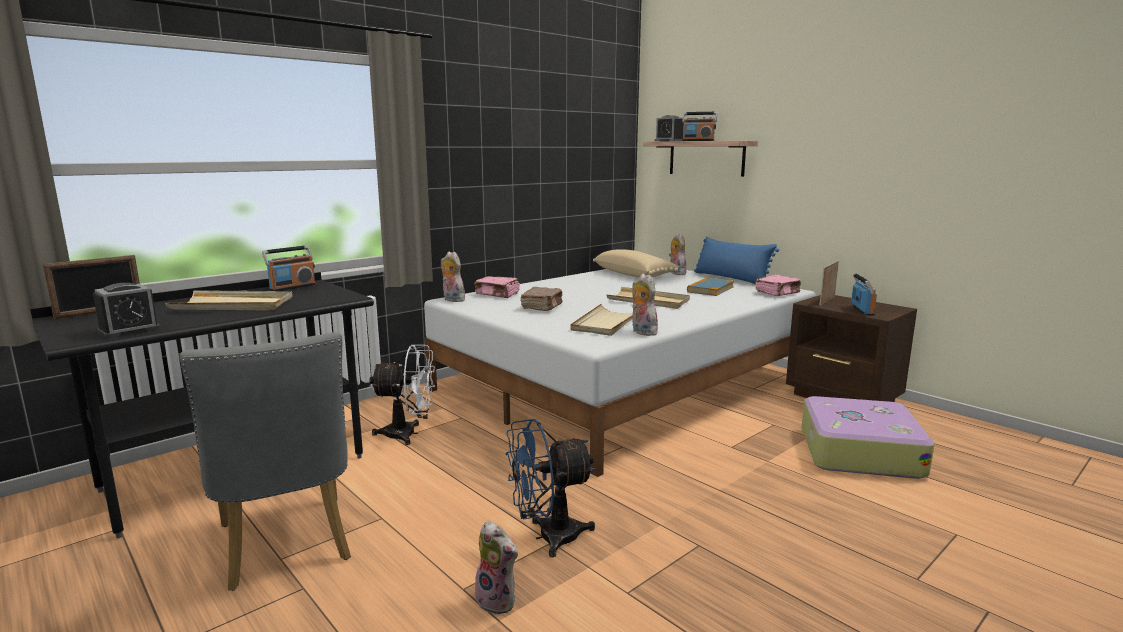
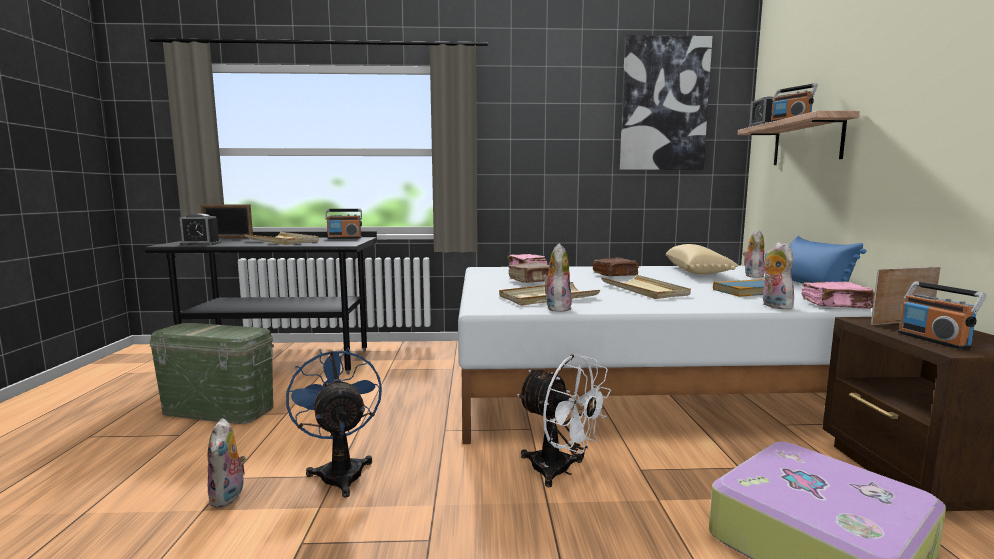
camera: 40 degrees right, 5 degrees down
grey chair [179,332,351,591] -> green storage box [149,323,274,424]
white fan [370,345,435,445] -> white fan moved to [517,354,611,487]
plush toy [441,251,466,302] -> plush toy moved to [763,242,794,310]
blue fan [505,419,595,557] -> blue fan turned 45 degrees clockwise [286,348,382,497]
radio [851,273,877,316] -> radio turned 120 degrees clockwise [898,281,986,349]
none -> brown book [593,258,639,276]
none -> picture [620,35,713,170]

